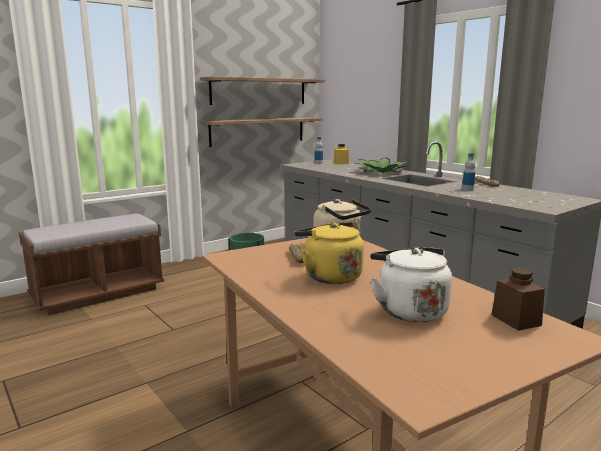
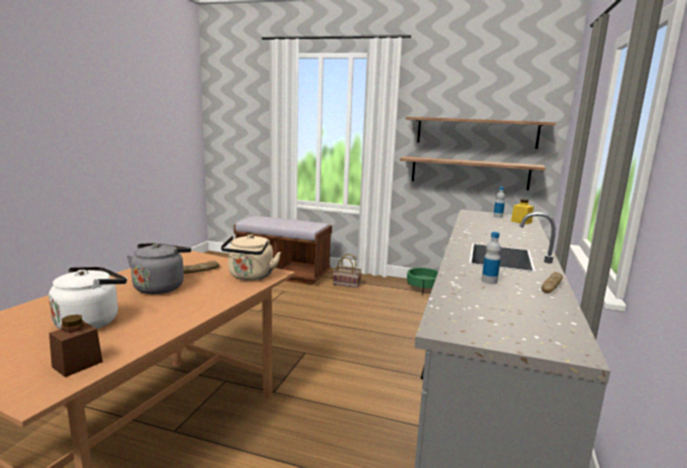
camera: 55 degrees right, 0 degrees up
yellow kettle [295,222,364,284] -> grey kettle [127,243,191,294]
potted plant [354,157,408,173] -> none
none -> basket [333,254,362,288]

